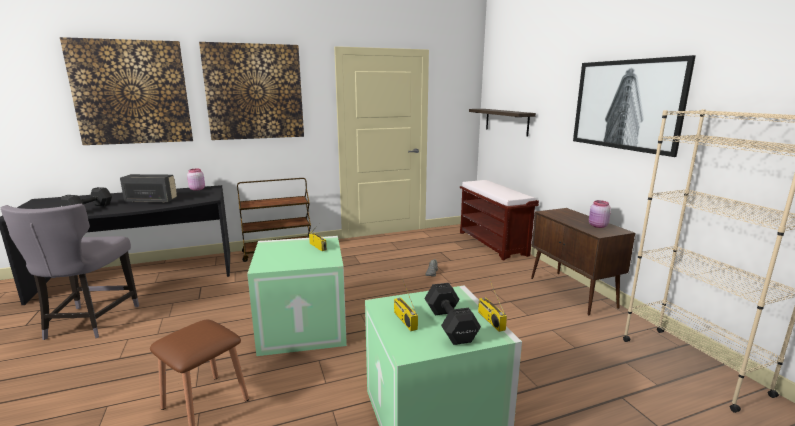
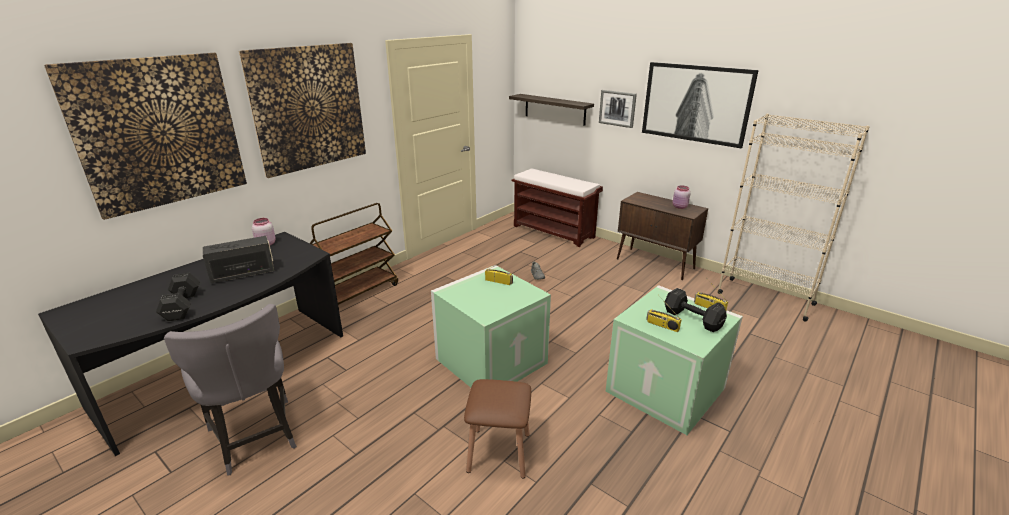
camera: 30 degrees left, 10 degrees up
none -> picture [599,90,637,128]

